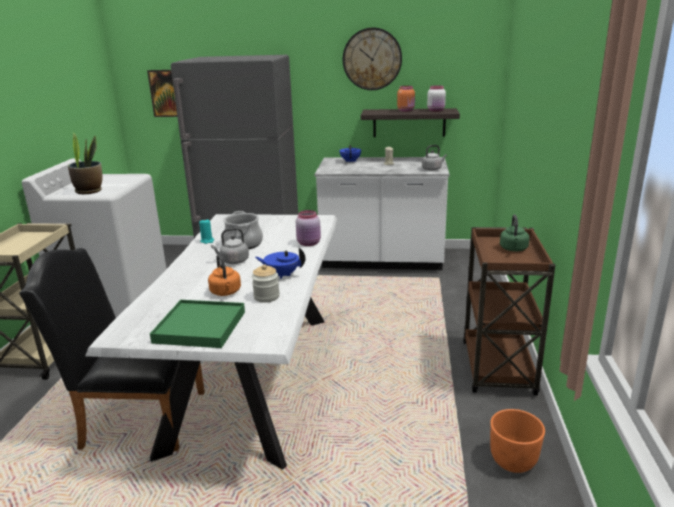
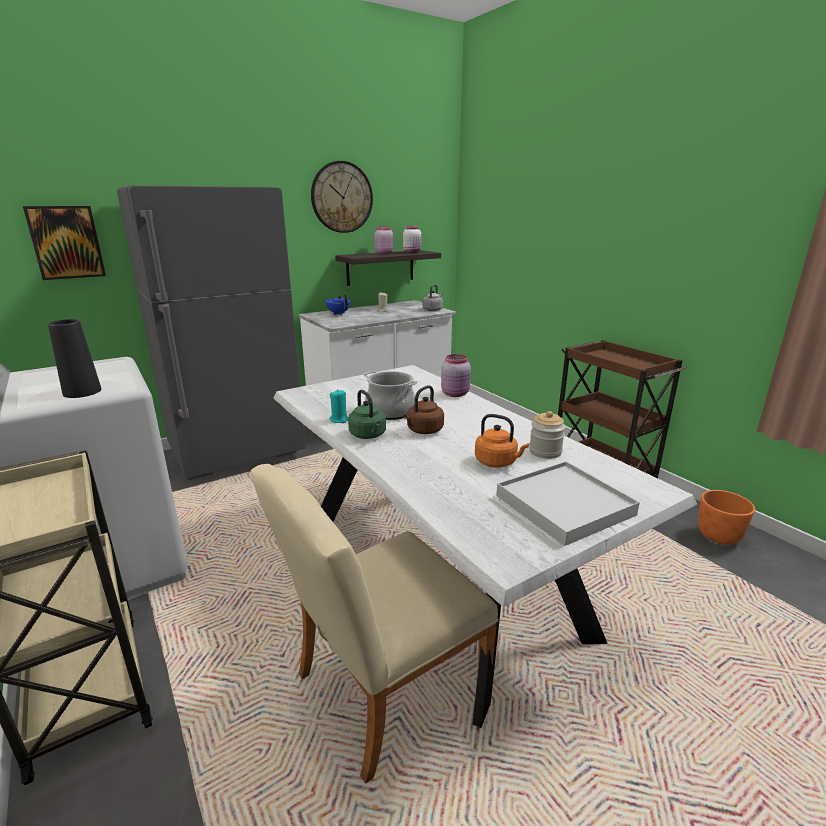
camera: 40 degrees left, 0 degrees up
black chair [19,248,205,451] -> beige chair [251,464,499,784]
potted plant [68,132,102,194] -> black vase [48,319,102,398]
green tray [150,300,245,348] -> white tray [496,461,640,546]
grey kettle [211,228,249,264] -> brown kettle [404,385,444,434]
blue teapot [255,248,306,279] -> none
orange jar [397,86,415,112] -> pink jar [374,227,393,254]
green kettle [500,215,529,251] -> green kettle moved to [348,390,386,439]

